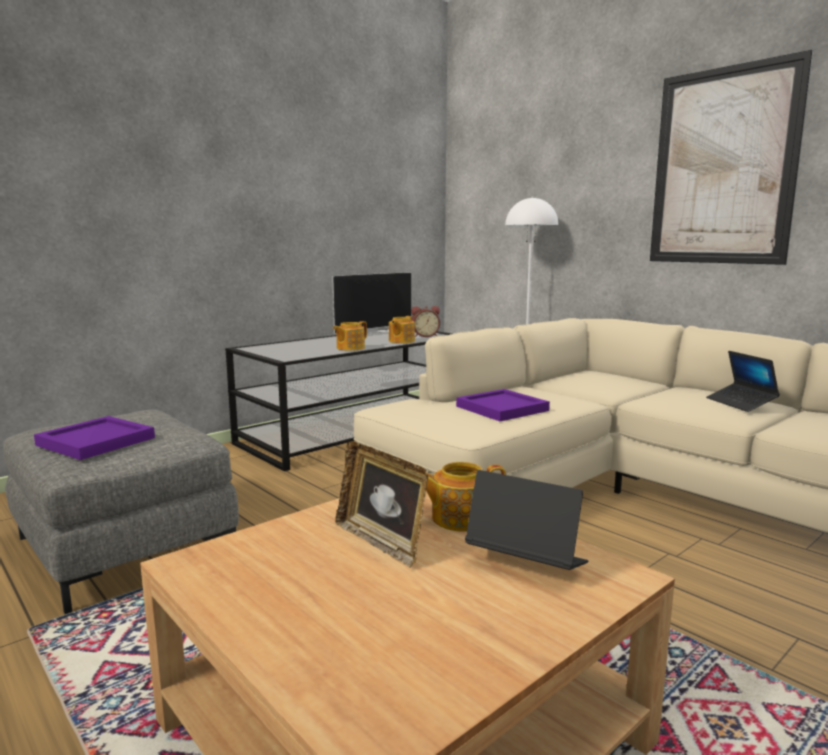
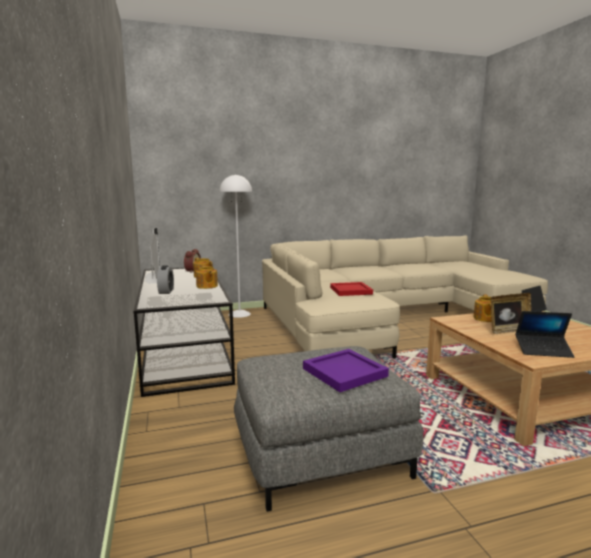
camera: 65 degrees left, 0 degrees up
purple tray [456,389,550,421] -> red tray [330,282,373,296]
picture [650,50,813,265] -> none
laptop [706,351,780,412] -> laptop moved to [515,311,575,358]
none -> alarm clock [157,265,174,294]

